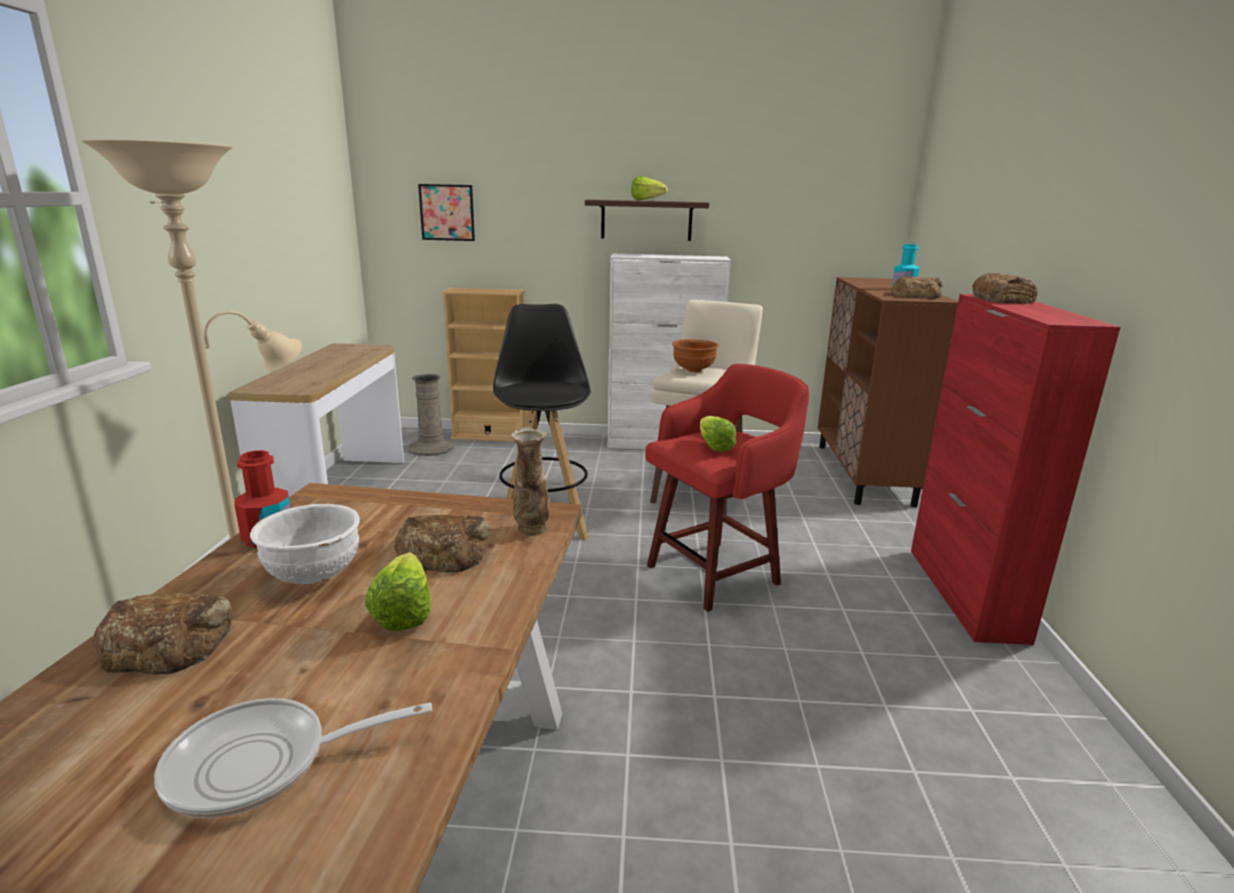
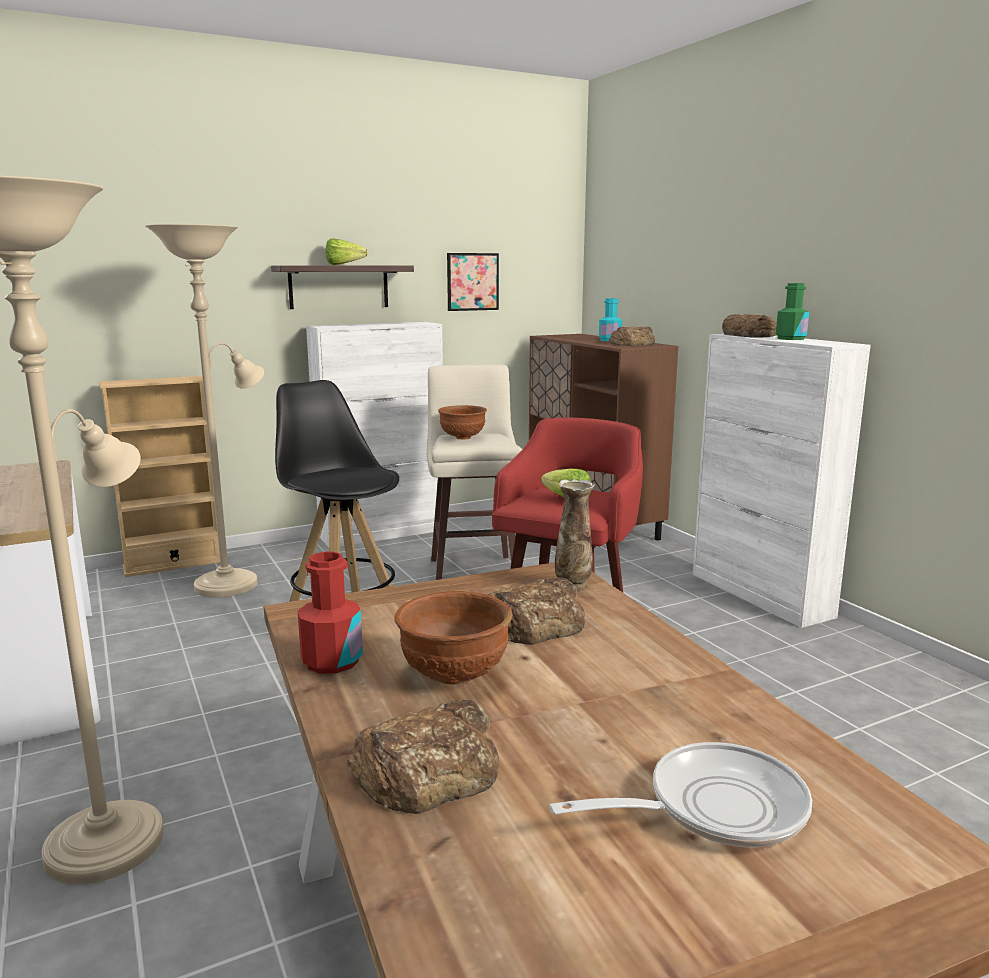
camera: 30 degrees left, 5 degrees down
frying pan [154,698,432,818] -> frying pan turned 150 degrees counterclockwise [549,742,812,847]
white bowl [250,504,360,584] -> brown bowl [394,591,512,685]
lettuce [365,552,432,631] -> none
beige vase [408,374,455,456] -> none
picture [418,184,475,241] -> picture moved to [447,253,499,311]
red cabinet [911,294,1121,645] -> white cabinet [693,334,871,628]
none -> beige floor lamp [145,224,264,598]
none -> green bottle [776,283,809,340]

